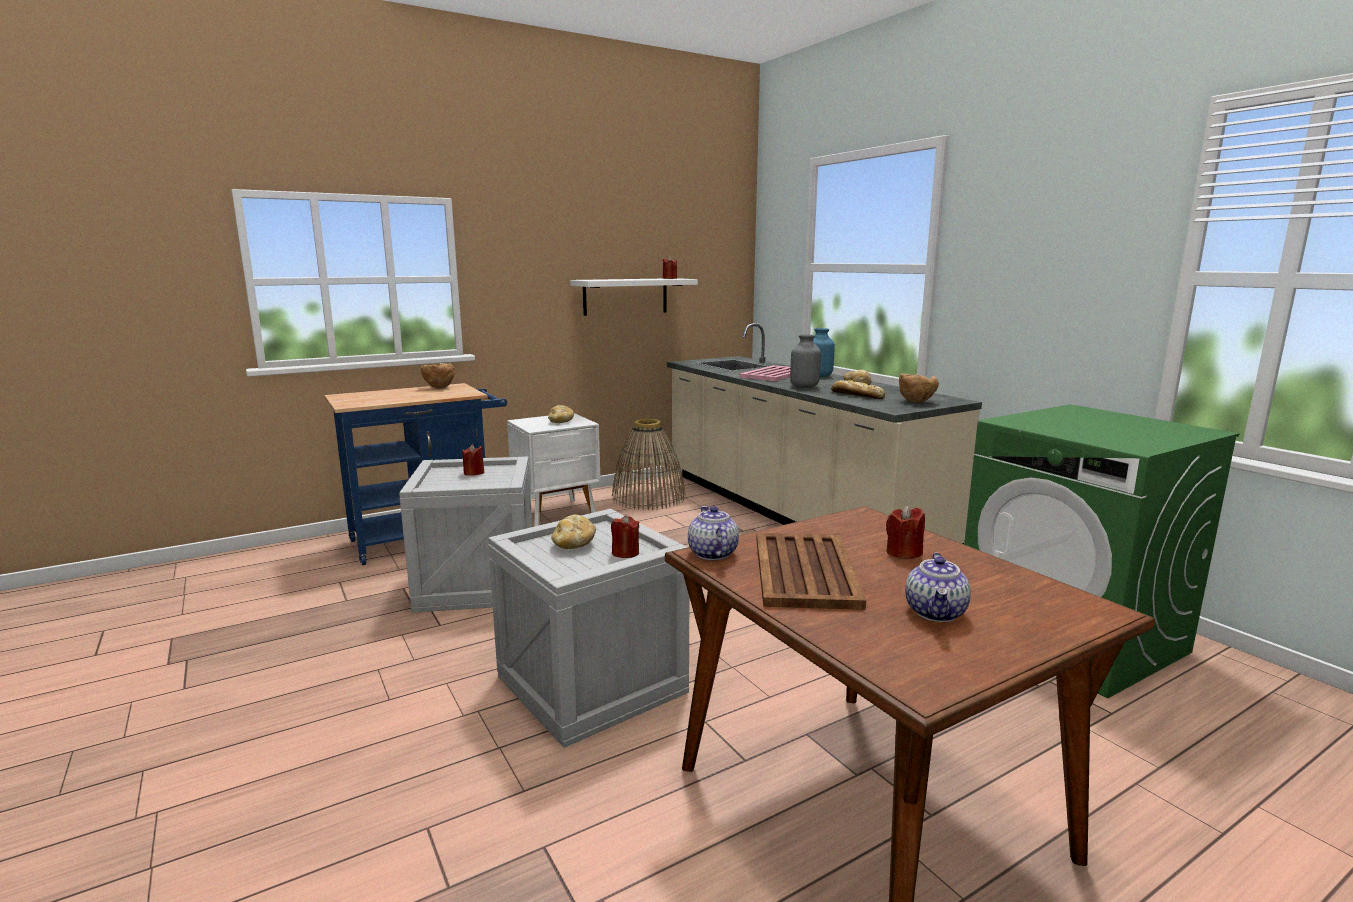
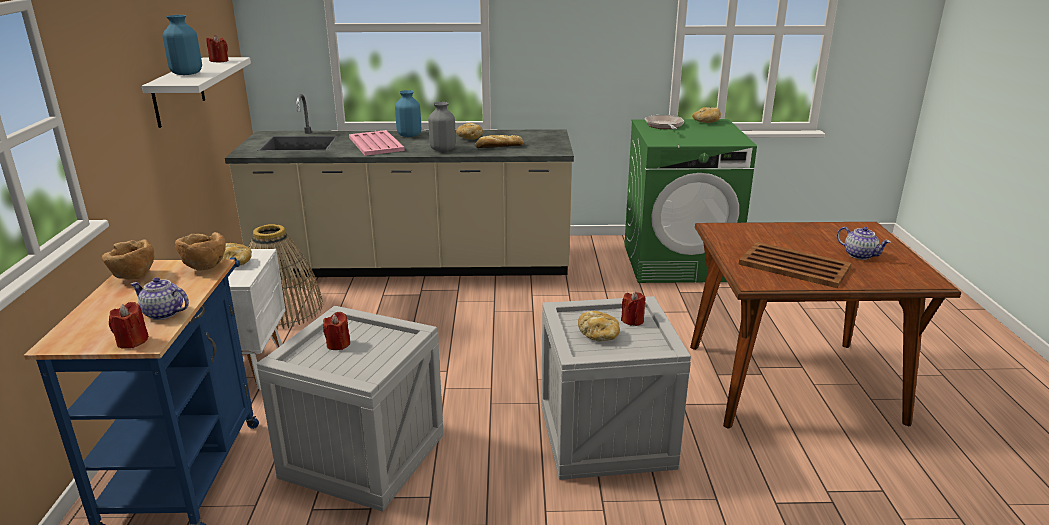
camera: 60 degrees left, 10 degrees up
teapot [688,506,739,561] -> teapot moved to [131,277,189,320]
red candle [886,505,925,559] -> red candle moved to [109,302,149,349]
brown bowl [899,373,939,403] -> brown bowl moved to [175,232,226,271]
none -> blue vase [163,15,202,75]
none -> frying pan [645,115,684,129]
none -> bread [692,107,721,123]

